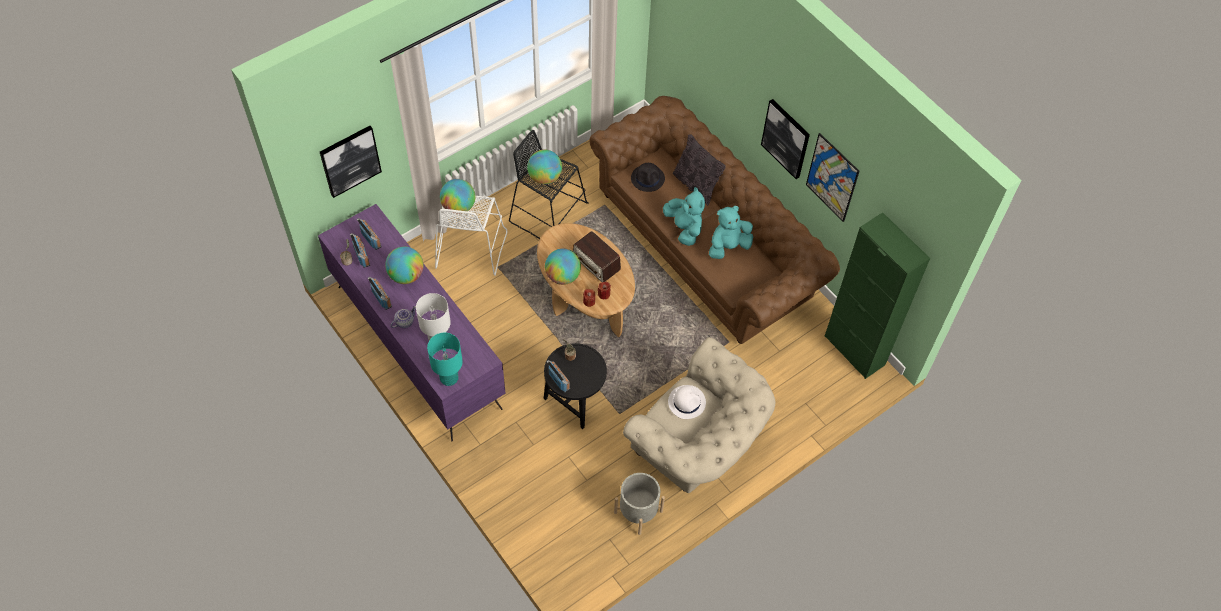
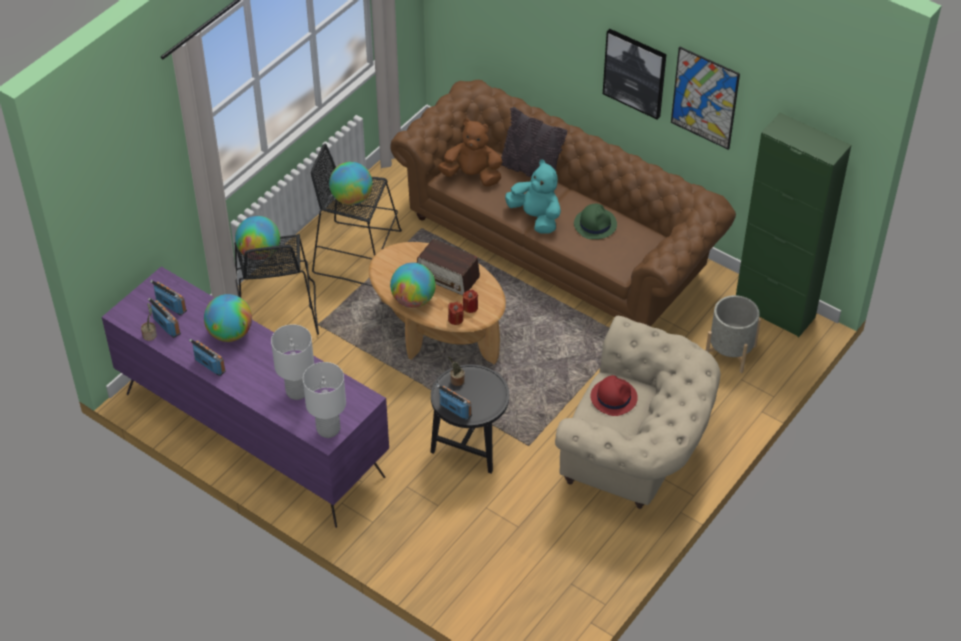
camera: 15 degrees left, 10 degrees down
picture [320,126,382,198] -> none
teapot [390,306,416,328] -> none
turquoise table lamp [427,333,463,386] -> white table lamp [303,362,346,438]
white stool [435,196,507,276] -> black stool [235,234,319,335]
grey planter [614,473,665,535] -> grey planter moved to [706,295,761,373]
black hat [631,163,665,192] -> brown plush toy [438,119,503,186]
white hat [668,385,706,419] -> red hat [590,375,638,416]
turquoise plush toy [709,206,753,259] -> green hat [574,204,617,239]

